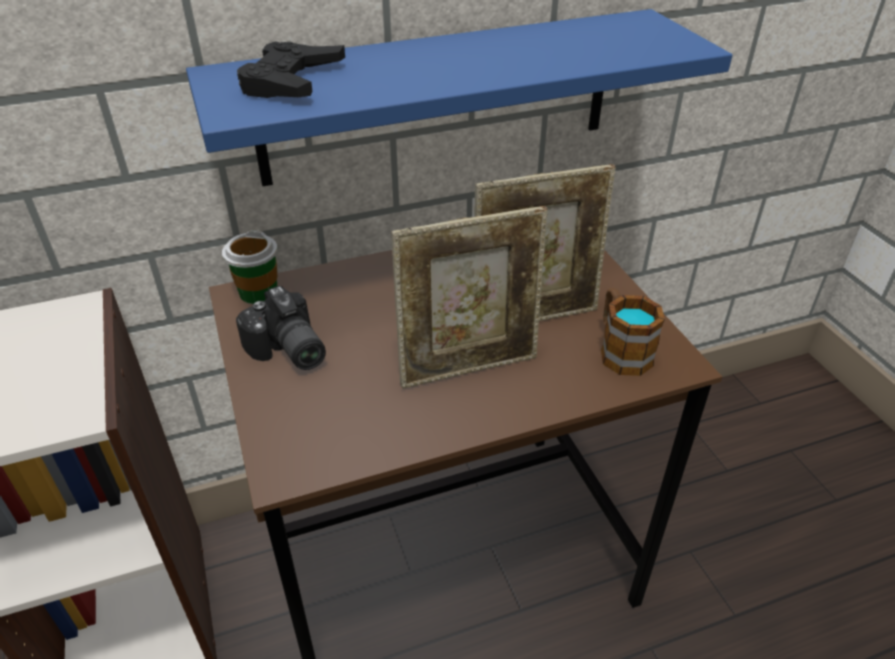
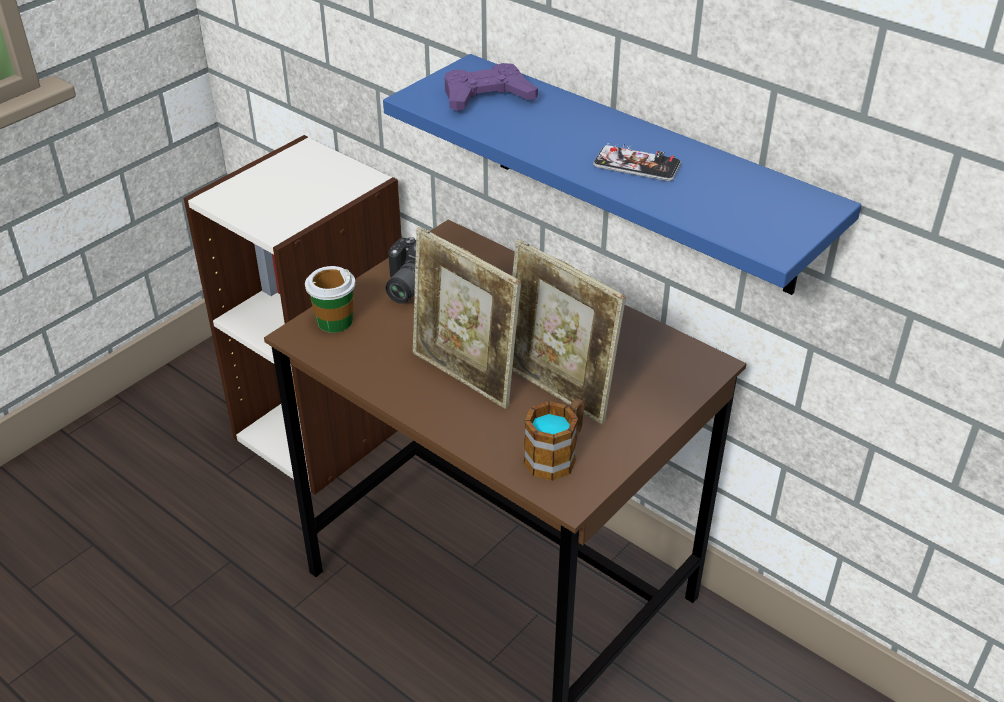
camera: 60 degrees right, 0 degrees up
cup [222,230,278,304] -> cup moved to [305,266,355,333]
black game controller [237,41,345,98] -> purple game controller [445,63,538,111]
none -> phone [593,143,681,181]

